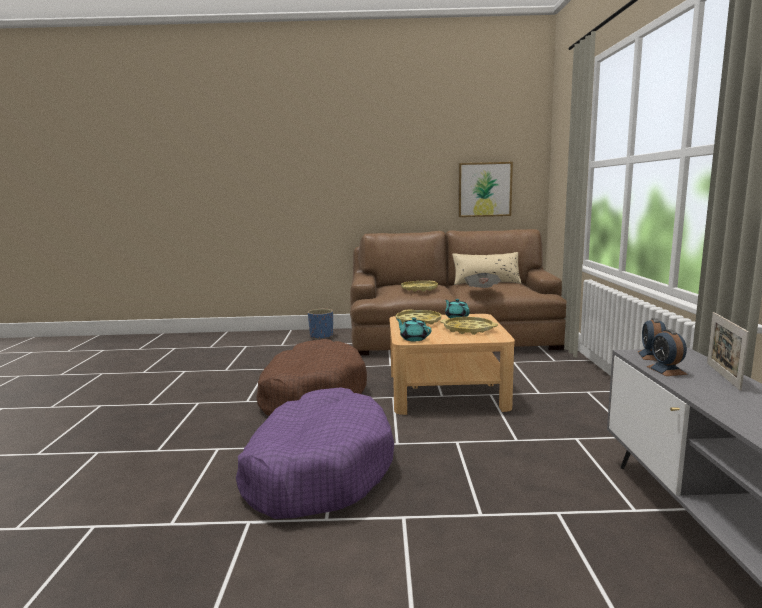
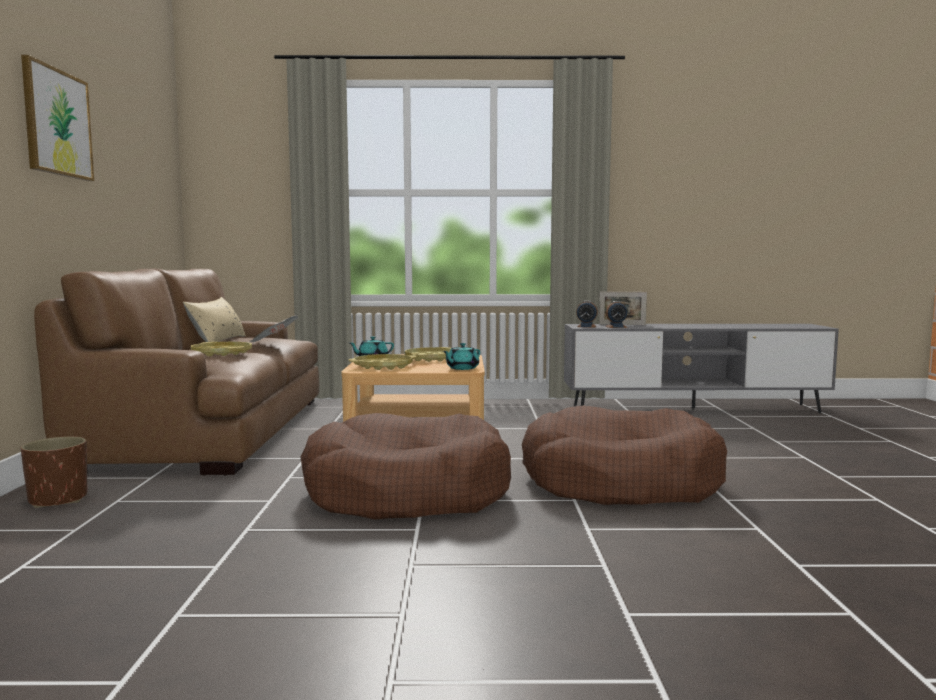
camera: 90 degrees left, 5 degrees down
purple dog bed [236,387,394,519] -> brown dog bed [522,406,727,505]
blue planter [308,309,333,339] -> brown planter [21,437,87,508]
picture [458,162,513,217] -> picture moved to [21,55,94,181]

